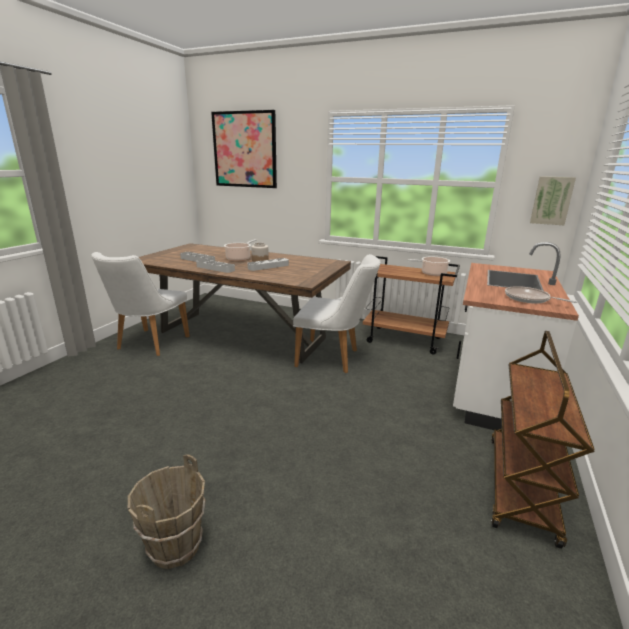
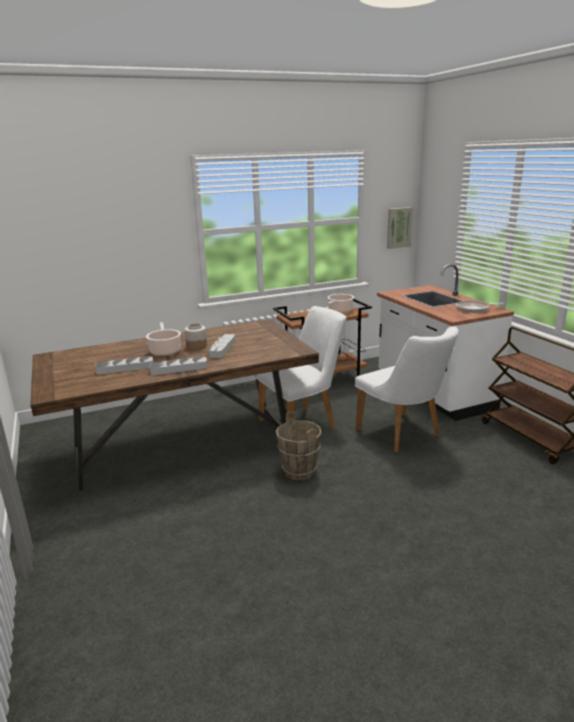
camera: 45 degrees left, 0 degrees up
white chair [91,252,190,356] -> white chair moved to [355,326,459,452]
brown bucket [128,454,206,569] -> brown bucket moved to [276,411,321,481]
picture [211,110,277,188] -> none

